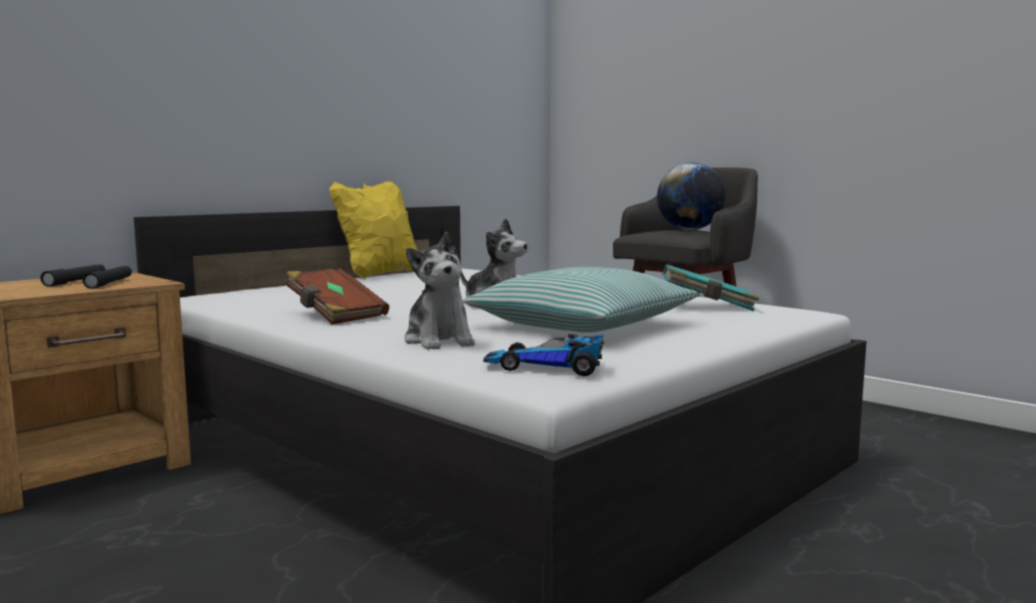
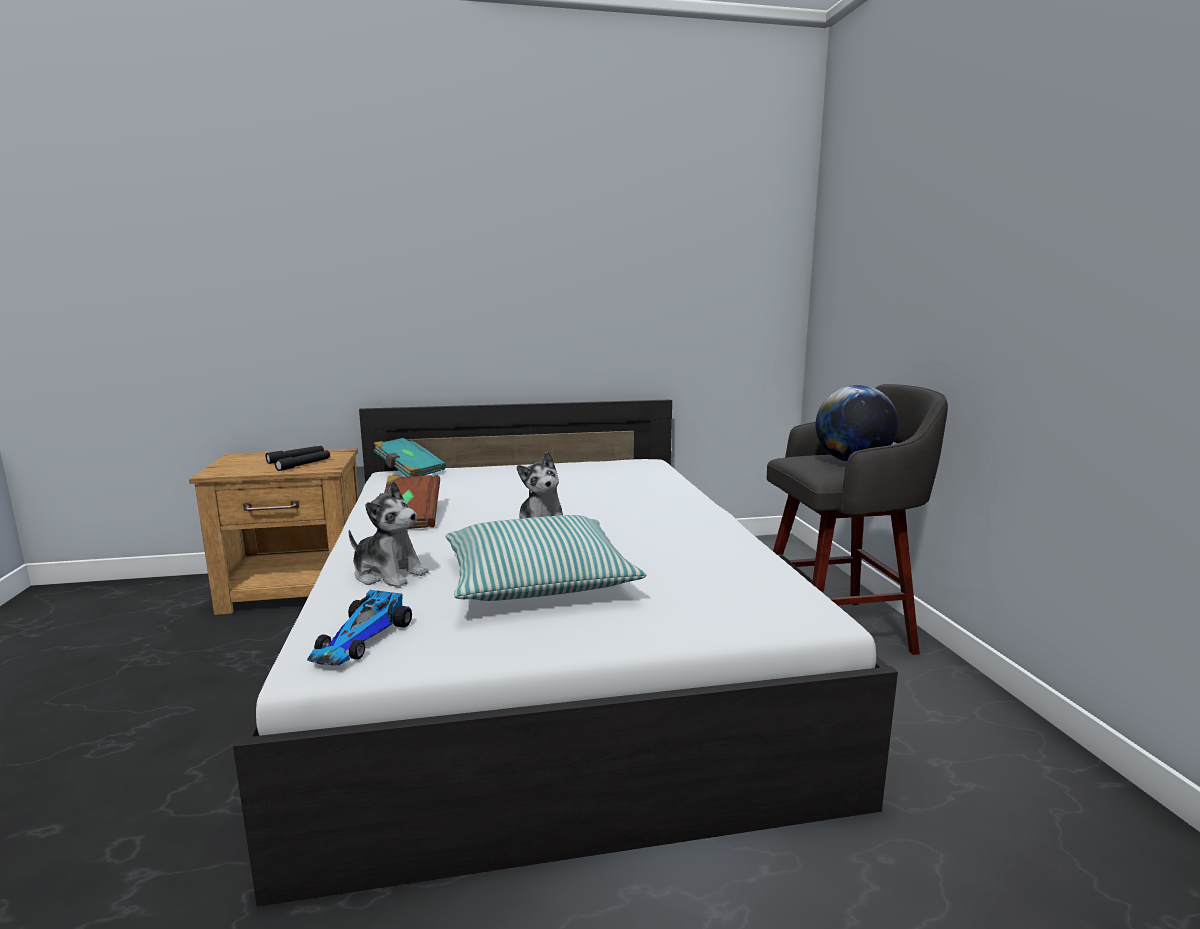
camera: 35 degrees right, 5 degrees up
yellow pillow [329,181,417,279] -> none
plush toy [404,232,475,350] -> plush toy turned 75 degrees counterclockwise [349,481,429,588]
toy car [483,334,604,376] -> toy car turned 120 degrees counterclockwise [307,590,412,666]
turquoise book [663,264,759,311] -> turquoise book moved to [373,438,446,477]

